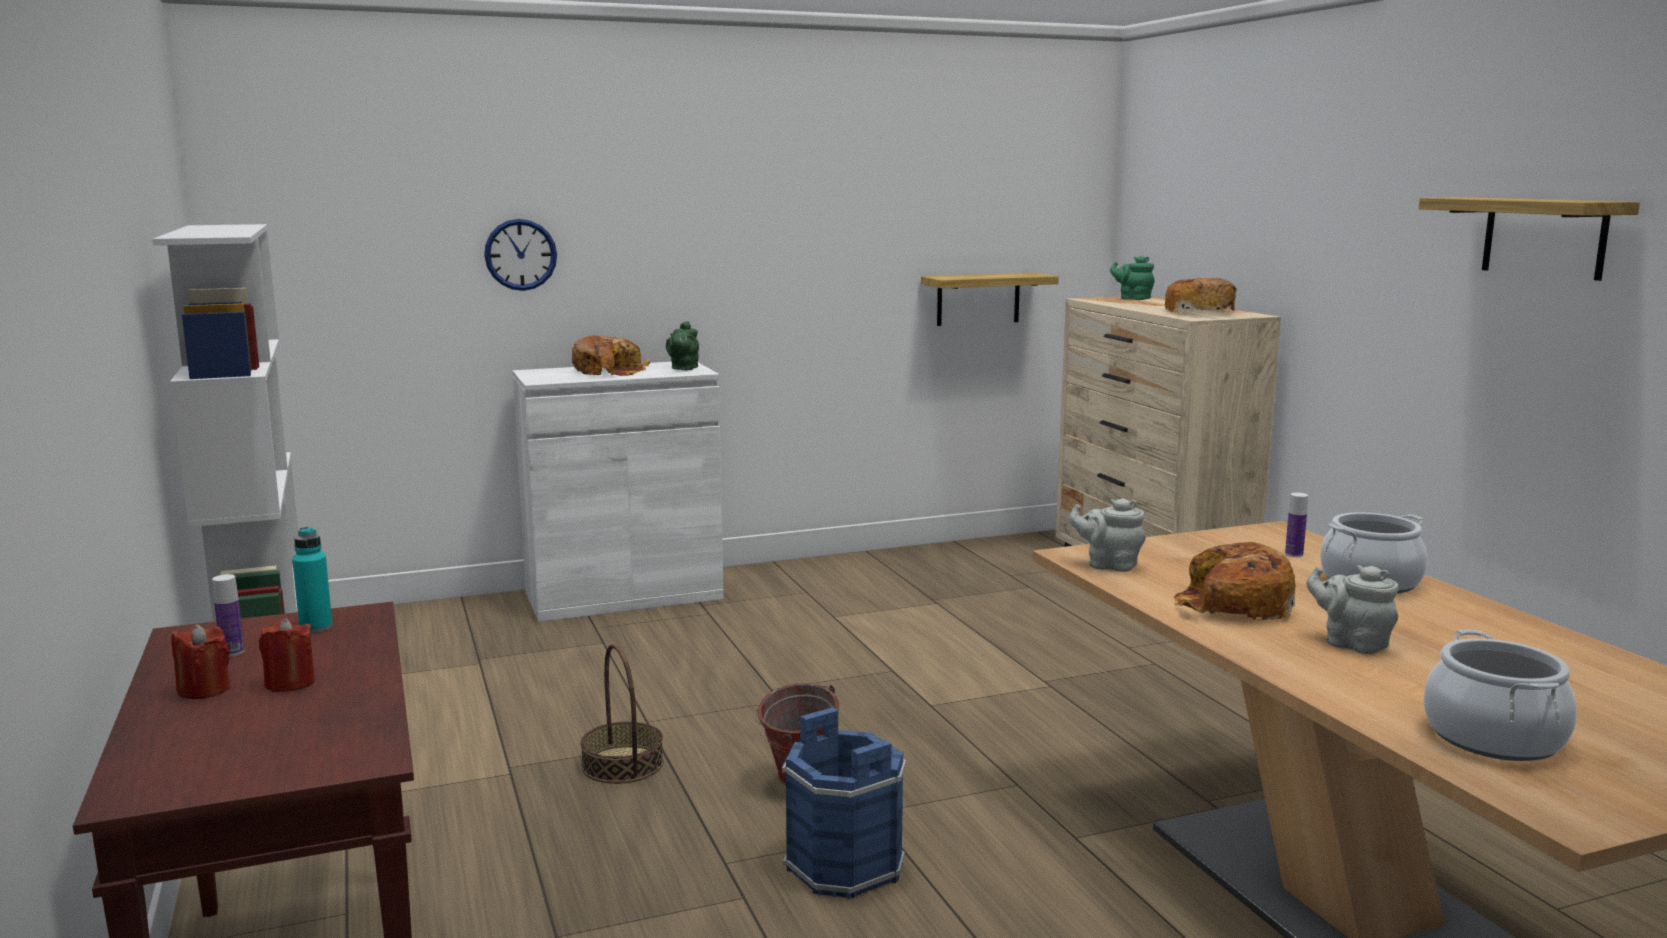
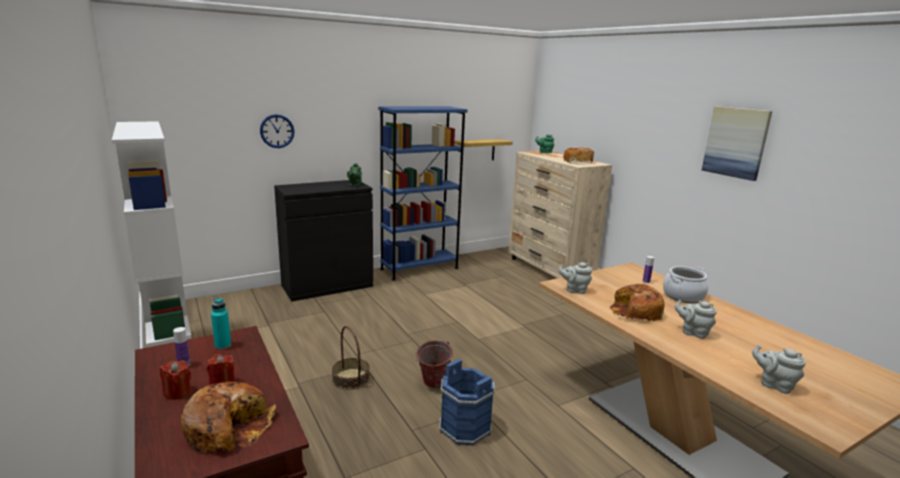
camera: 10 degrees left, 5 degrees up
white cabinet [513,362,724,622] -> black cabinet [274,180,373,302]
bread [572,335,650,376] -> bread moved to [181,382,276,453]
shelf [1419,197,1640,281] -> picture [702,106,772,181]
cooking pot [1424,630,1577,761] -> grey teapot [752,345,806,394]
none -> blue bookcase [378,106,467,281]

